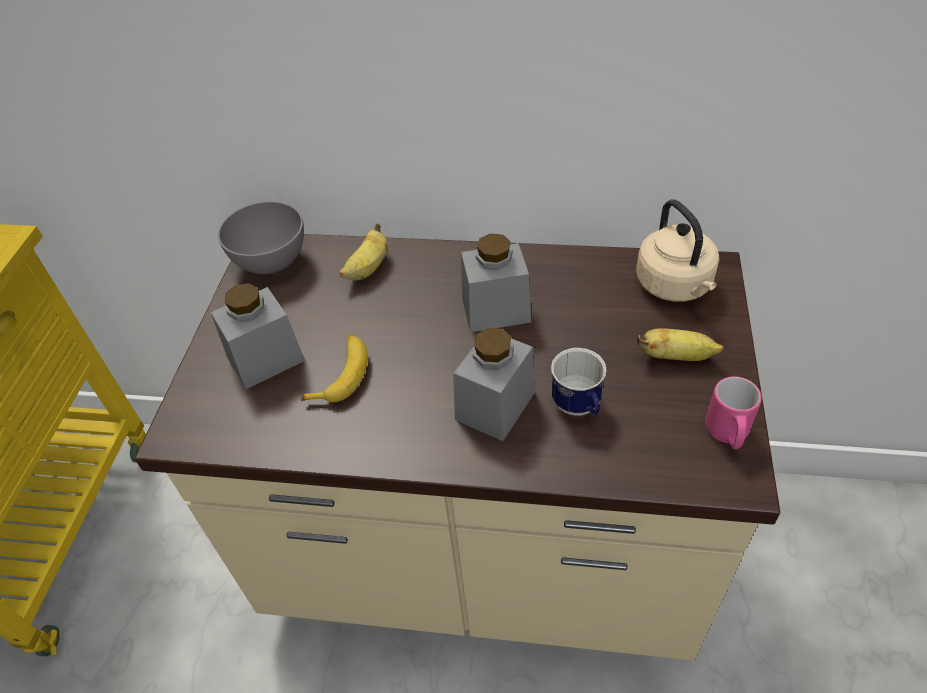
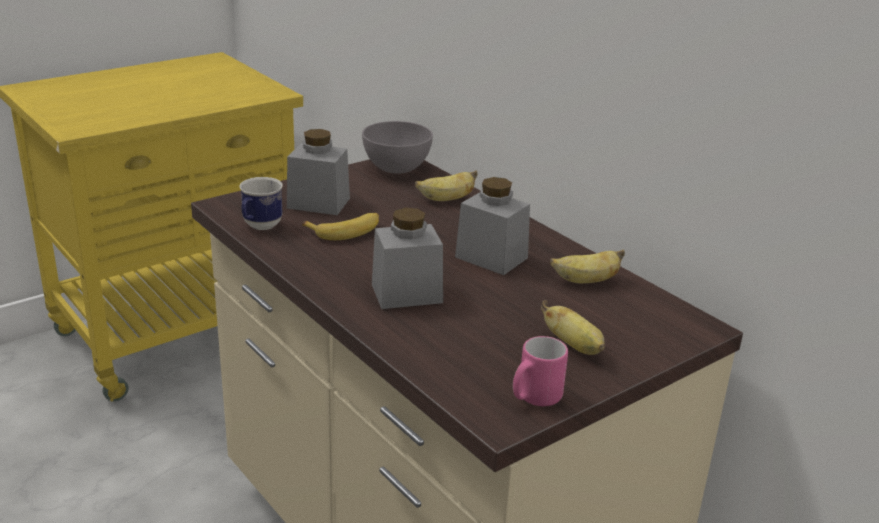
camera: 40 degrees right, 20 degrees down
mug [551,348,606,416] -> mug moved to [240,177,283,230]
beige kettle [636,200,719,301] -> none
none -> banana [550,250,625,283]

